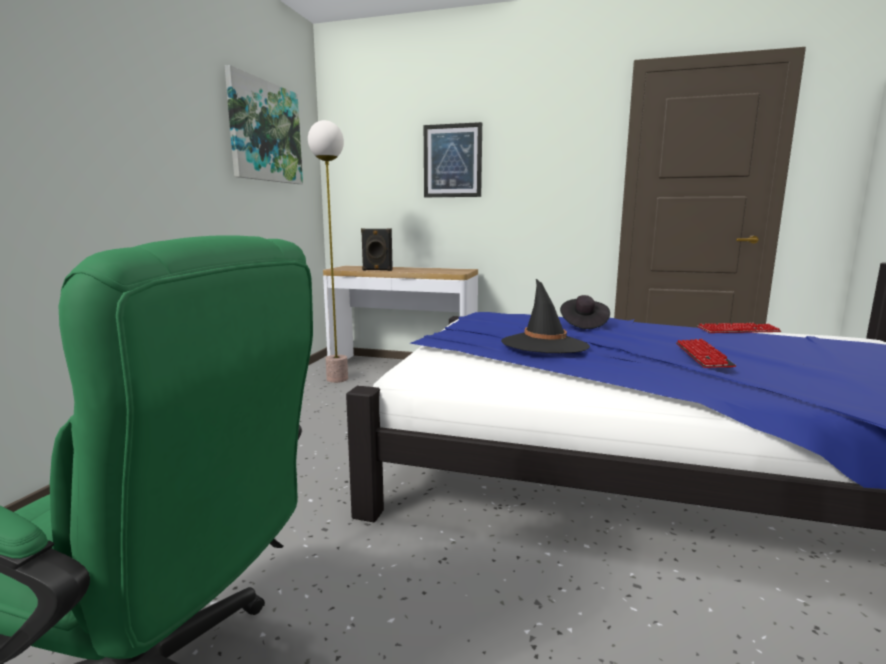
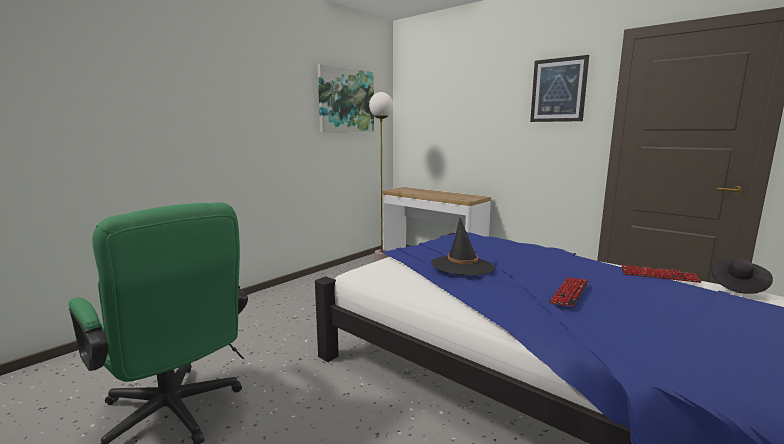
camera: 25 degrees right, 0 degrees up
black speaker [361,228,393,271] -> none
picture [424,122,482,197] -> picture moved to [530,55,589,122]
black hat [560,295,610,329] -> black hat moved to [711,258,773,294]

